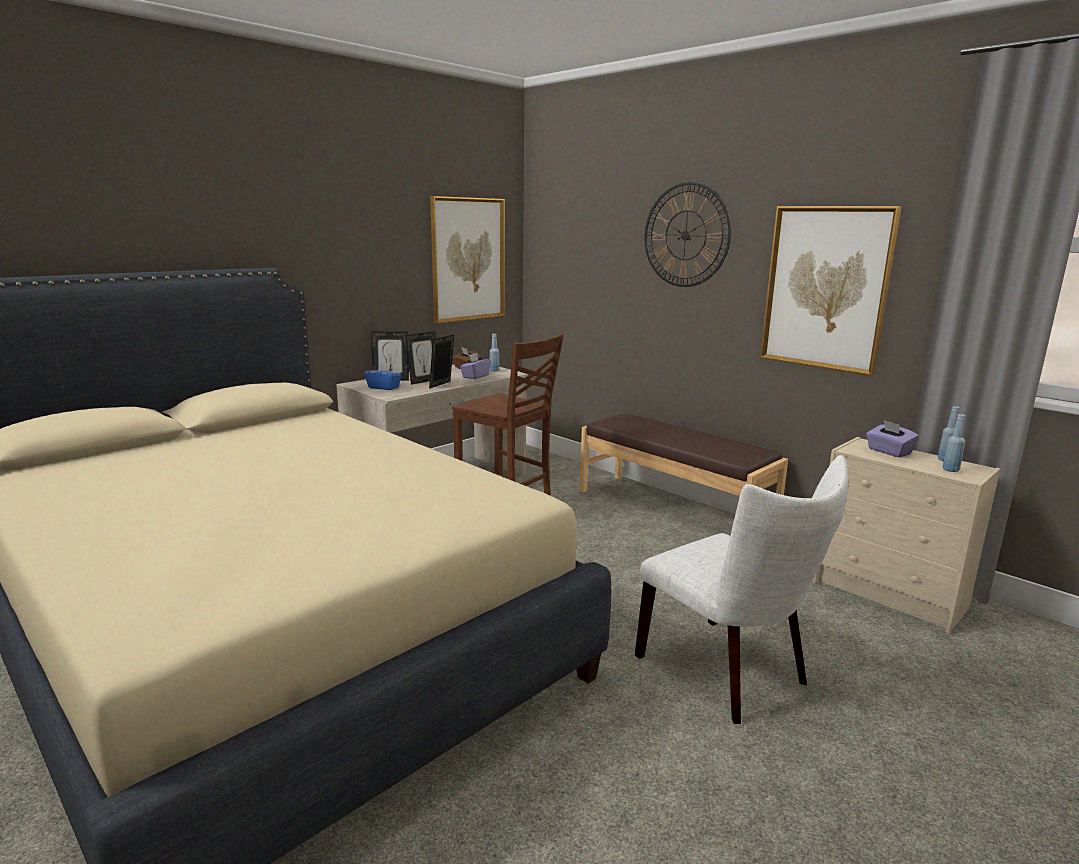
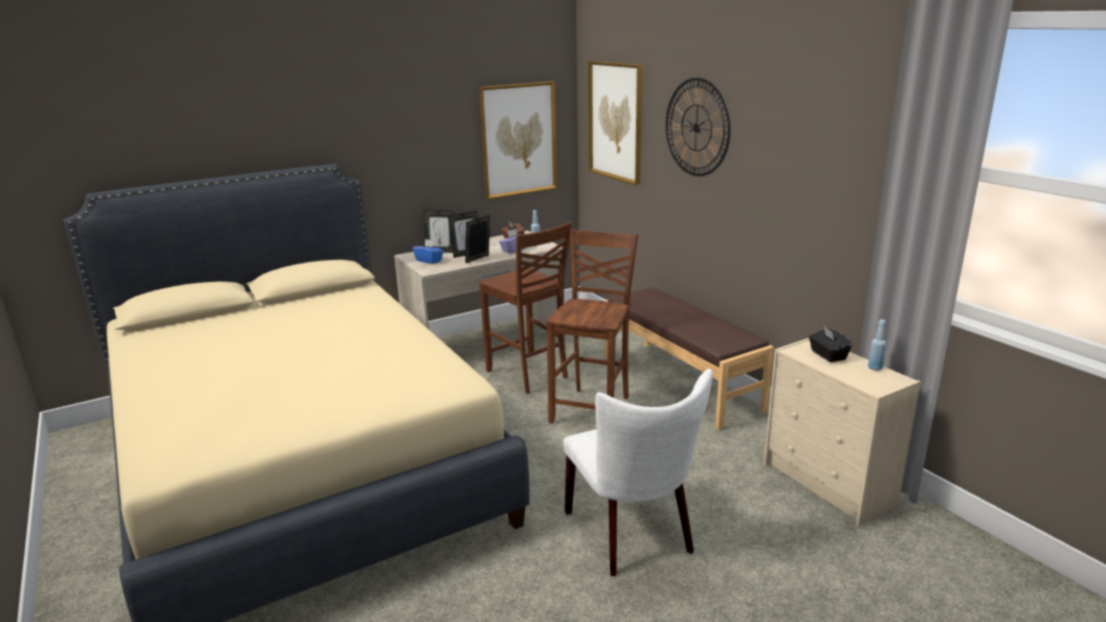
camera: 15 degrees right, 5 degrees up
picture [760,206,902,376] -> picture moved to [588,61,642,185]
purple tissue box [866,420,919,458] -> black tissue box [809,327,852,362]
blue bottle [943,414,966,472] -> none
none -> brown chair [546,229,638,423]

